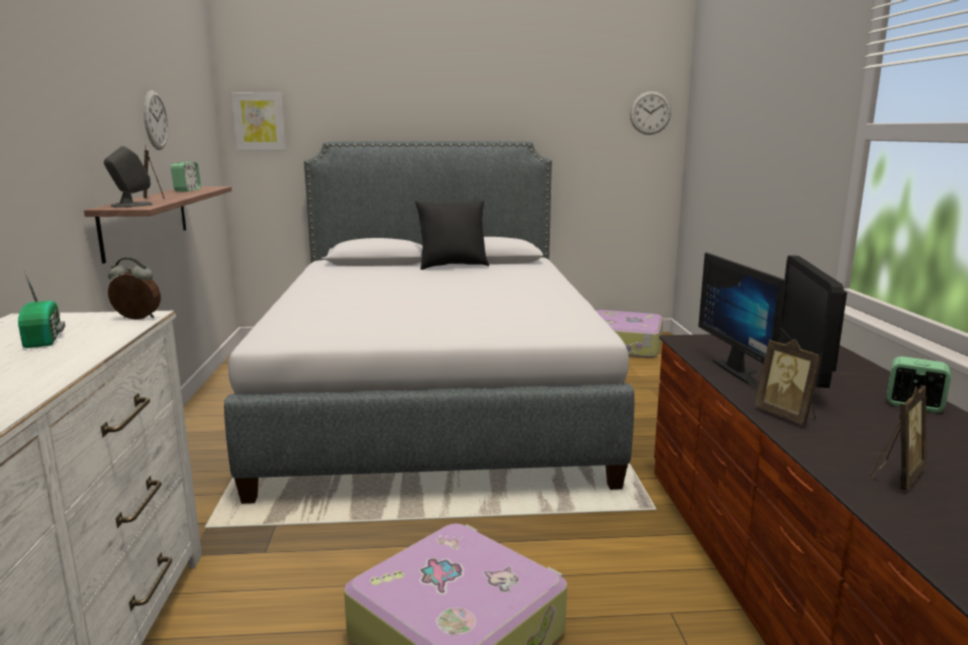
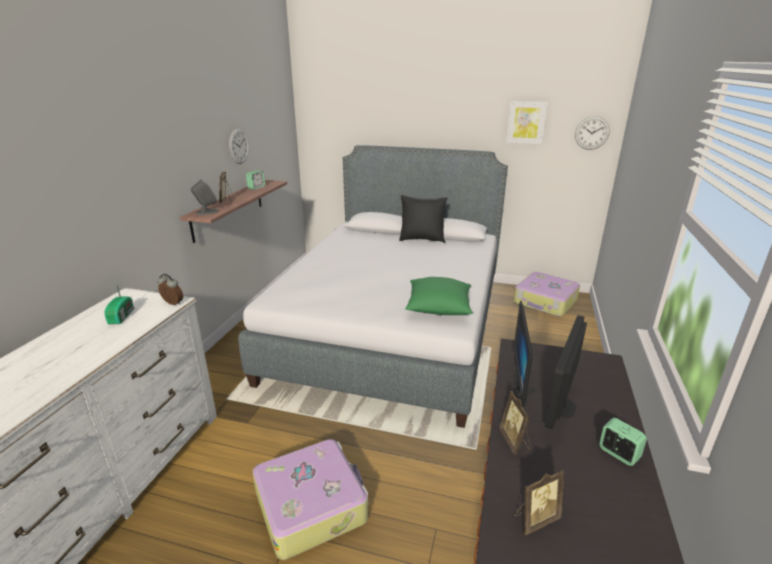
camera: 20 degrees right, 10 degrees up
picture [231,92,286,150] -> picture moved to [506,101,548,144]
none -> green pillow [405,277,473,315]

